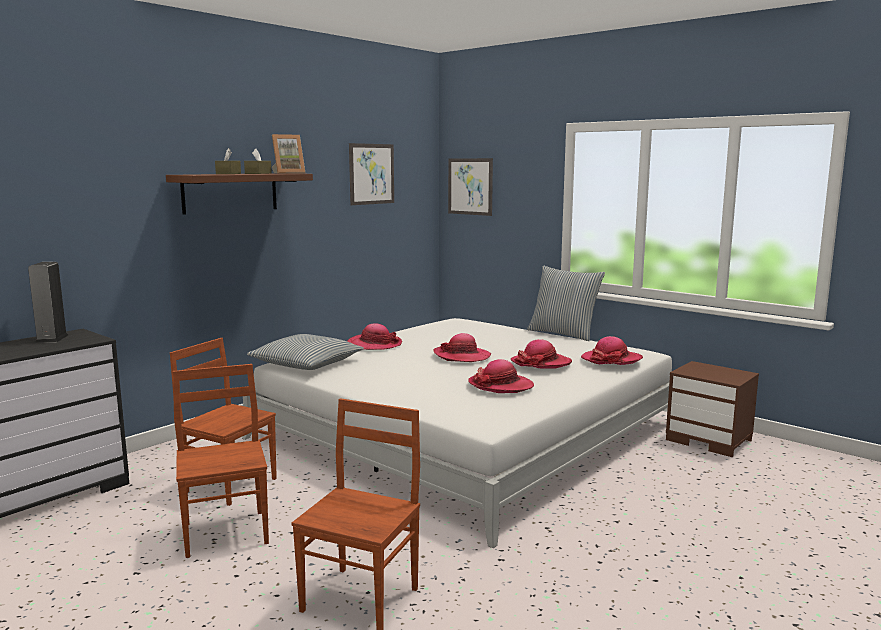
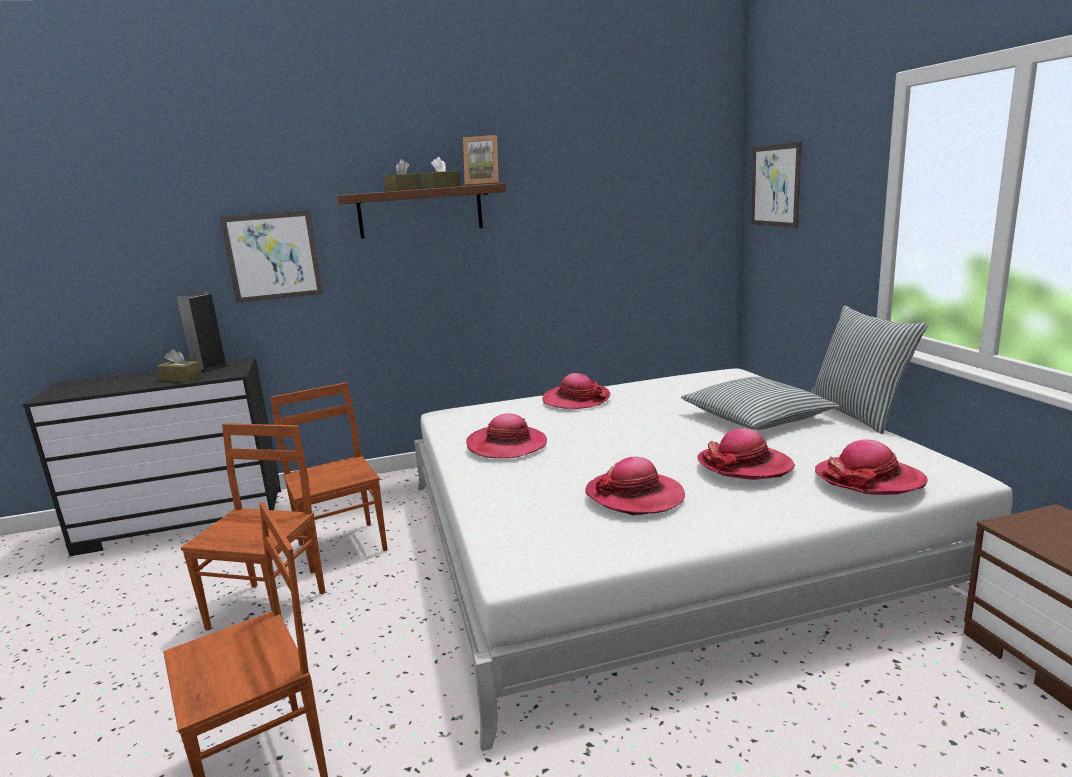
camera: 35 degrees right, 5 degrees up
pillow [247,334,364,370] -> pillow moved to [681,377,839,430]
picture [349,143,394,205] -> picture moved to [219,210,323,303]
hat [433,333,491,362] -> hat moved to [466,413,547,458]
none -> brown tissue box [157,349,202,382]

